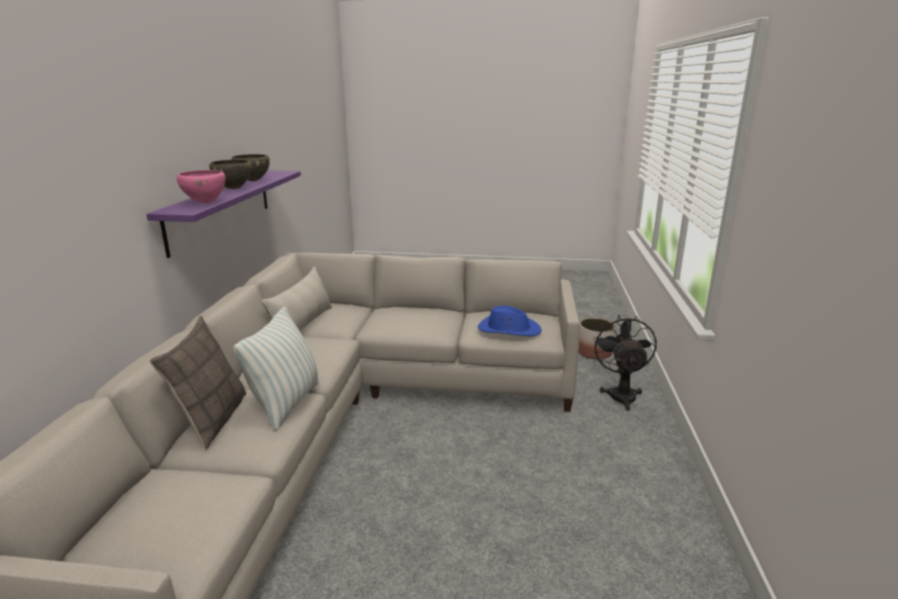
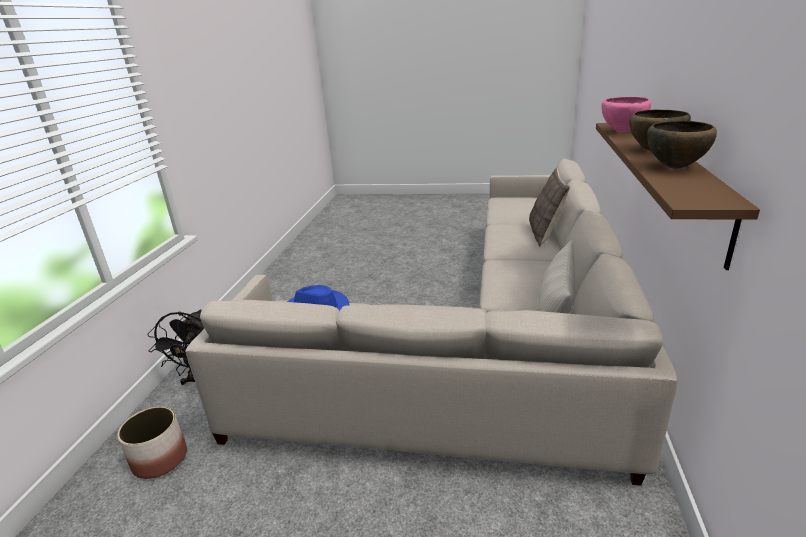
camera: 175 degrees left, 5 degrees up
purple shelf [146,171,301,258] -> brown shelf [596,123,760,270]
pillow [233,307,320,432] -> none

